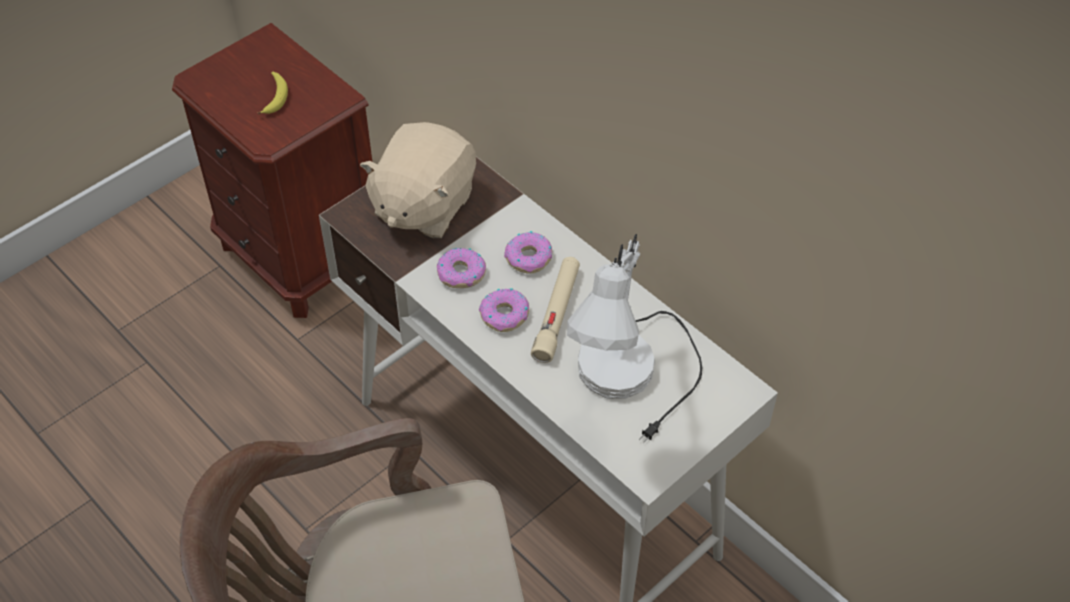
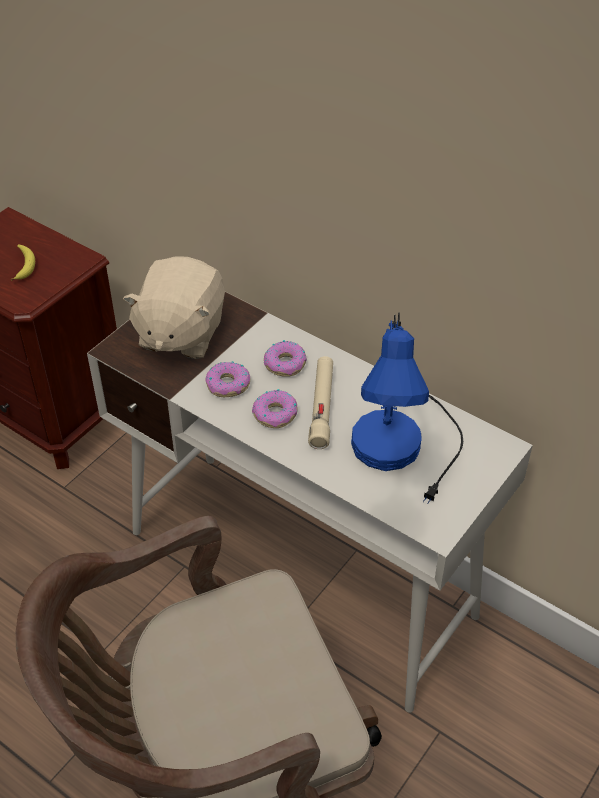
camera: 10 degrees left, 5 degrees down
white table lamp [567,234,702,443] -> blue table lamp [351,312,463,503]

